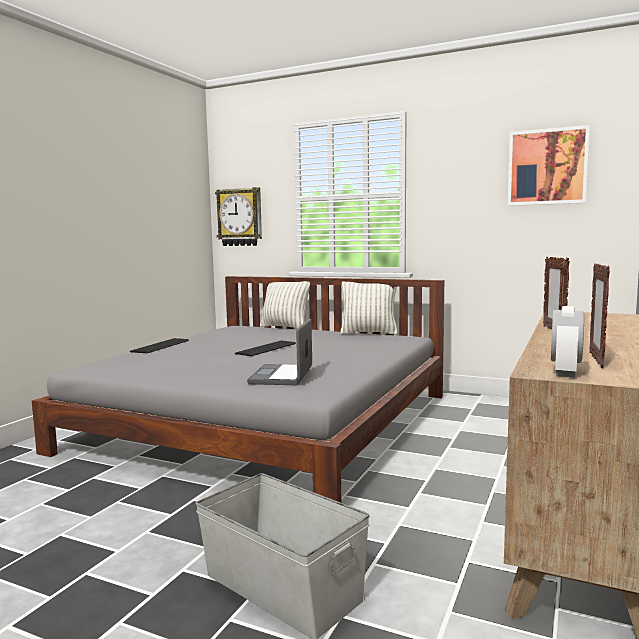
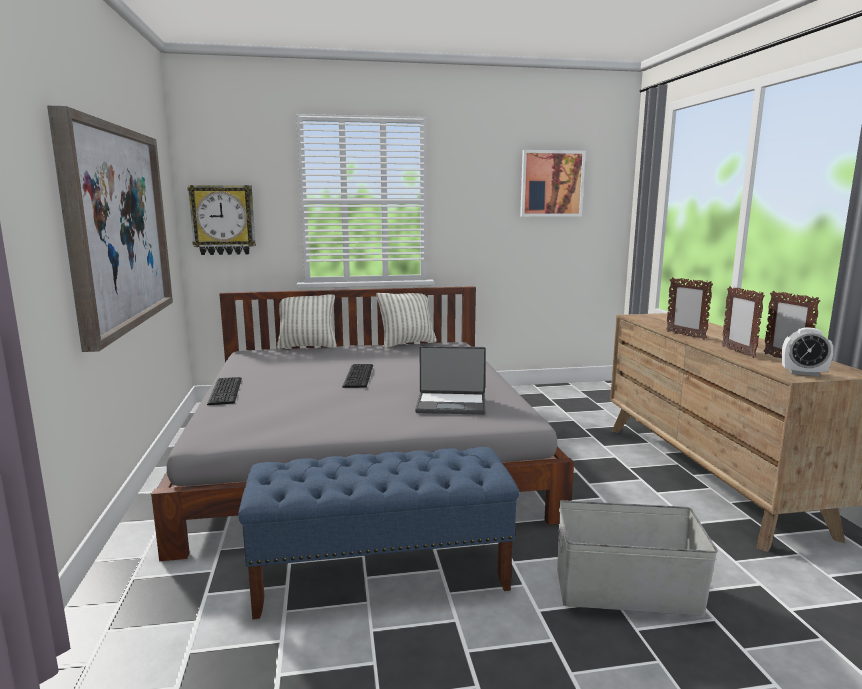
camera: 35 degrees left, 5 degrees up
laptop [247,319,312,385] -> laptop turned 60 degrees counterclockwise [415,346,486,415]
alarm clock [551,306,584,377] -> alarm clock turned 60 degrees counterclockwise [782,327,834,376]
none -> picture [47,106,173,352]
none -> blue bench [238,447,519,619]

